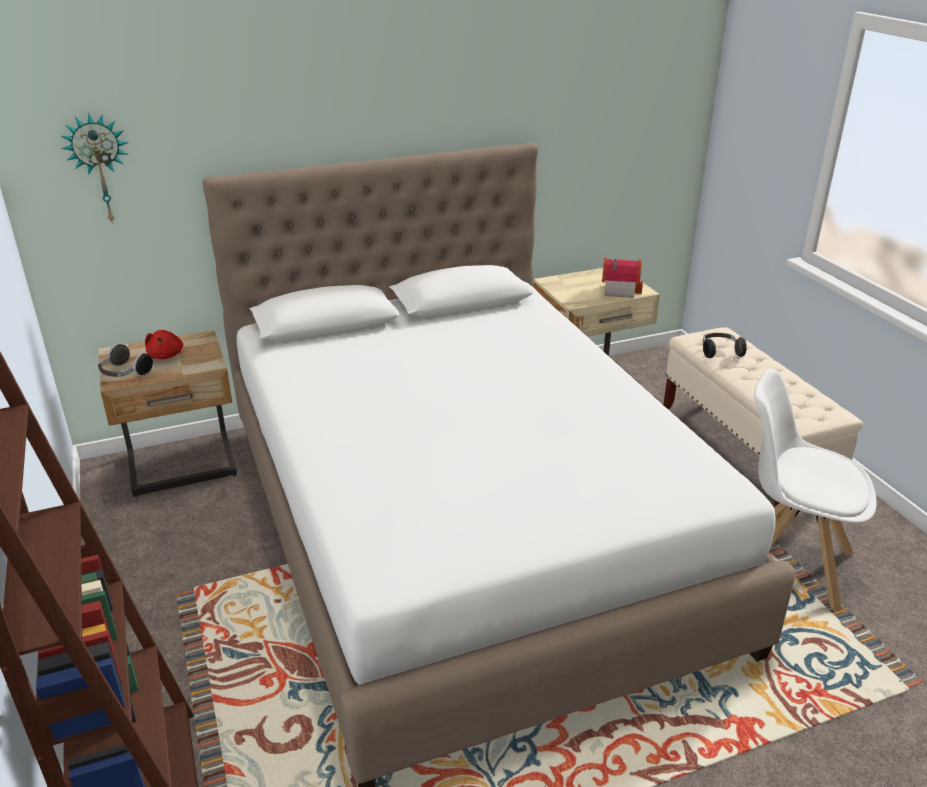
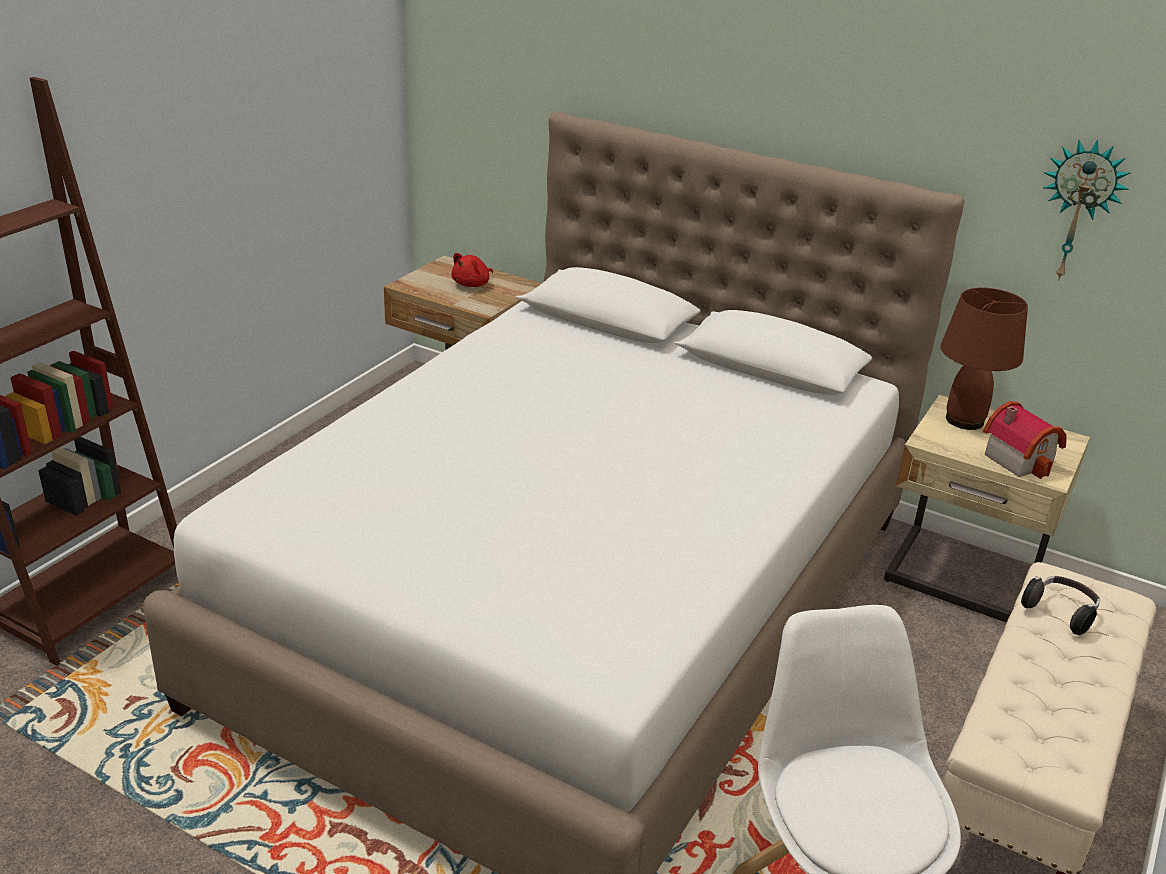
camera: 50 degrees right, 0 degrees up
wall clock [61,113,129,224] -> wall clock moved to [1044,139,1130,281]
headphones [98,344,153,377] -> none
none -> brown table lamp [941,288,1028,430]

